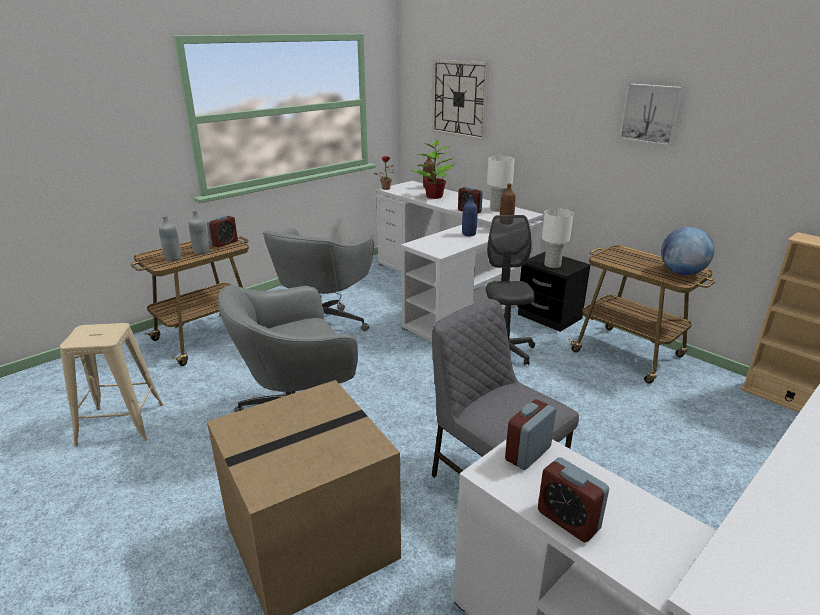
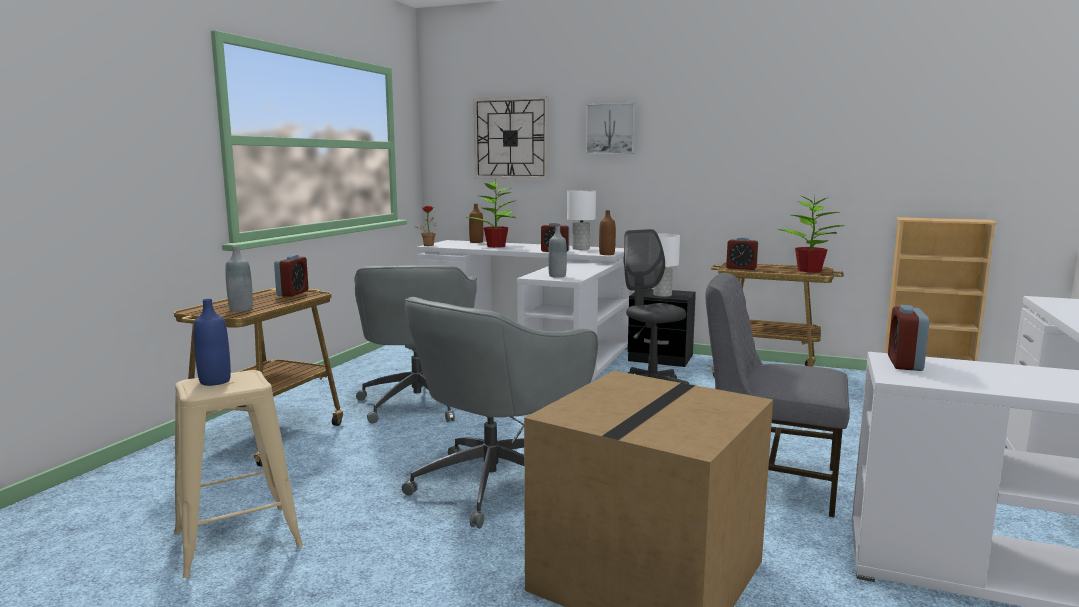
camera: 25 degrees left, 15 degrees down
grey bottle [189,210,210,255] -> grey bottle moved to [548,227,567,278]
blue bottle [462,195,478,236] -> blue bottle moved to [193,299,231,386]
alarm clock [538,457,609,543] -> alarm clock moved to [726,237,758,270]
picture [619,84,684,146] -> picture moved to [586,103,636,154]
globe [661,227,714,275] -> potted plant [778,192,846,272]

